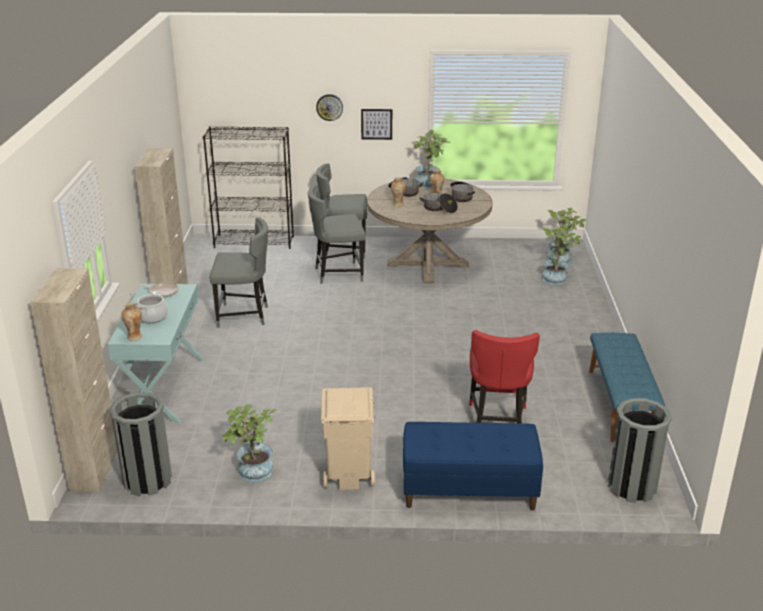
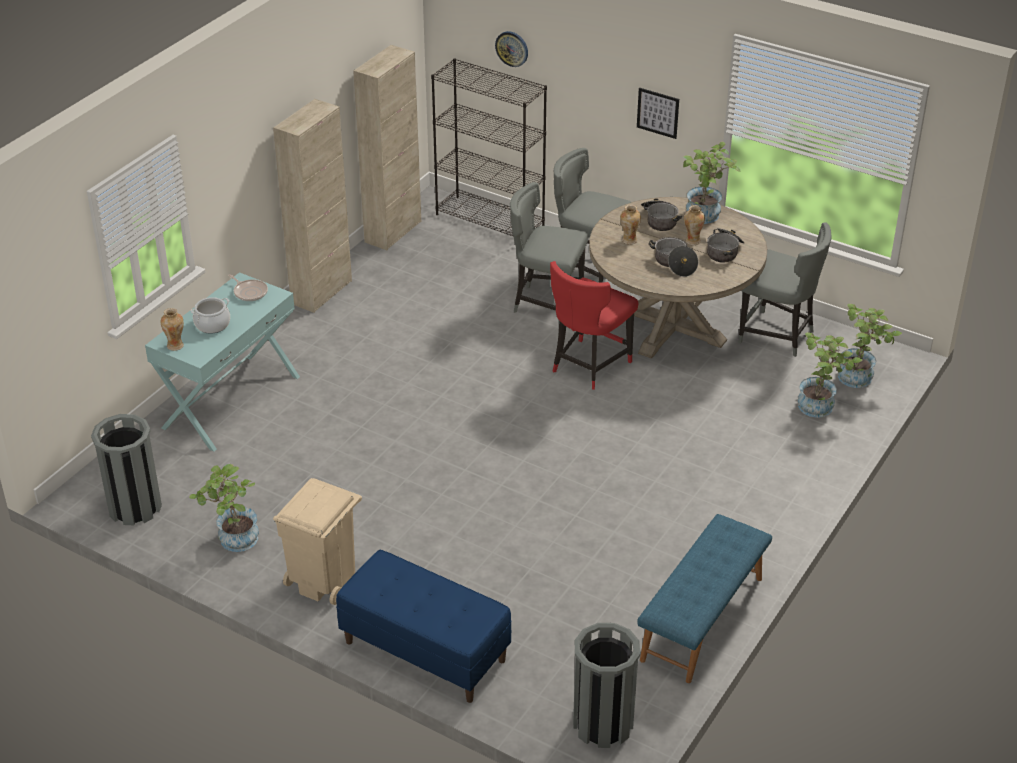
camera: 30 degrees right, 10 degrees up
beige cabinet [30,268,118,492] -> beige cabinet moved to [353,45,421,250]
grey chair [210,217,268,328] -> grey chair moved to [738,222,831,357]
wall clock [316,94,343,121] -> wall clock moved to [495,31,528,67]
red chair [469,330,540,423] -> red chair moved to [550,261,638,390]

